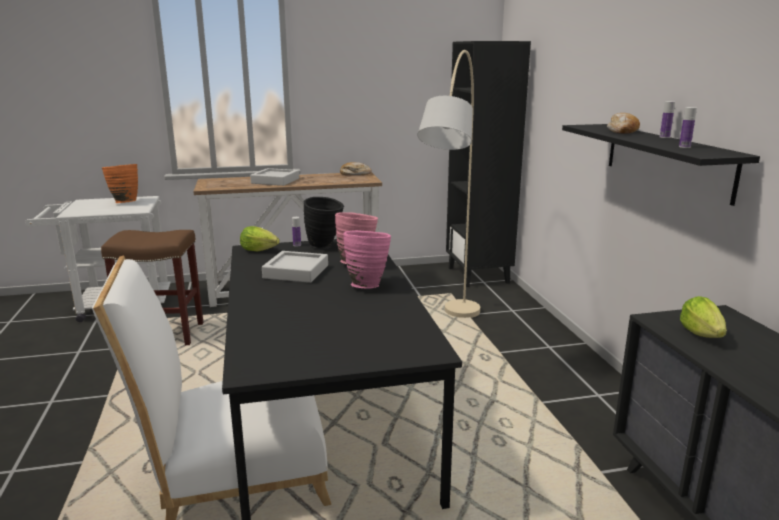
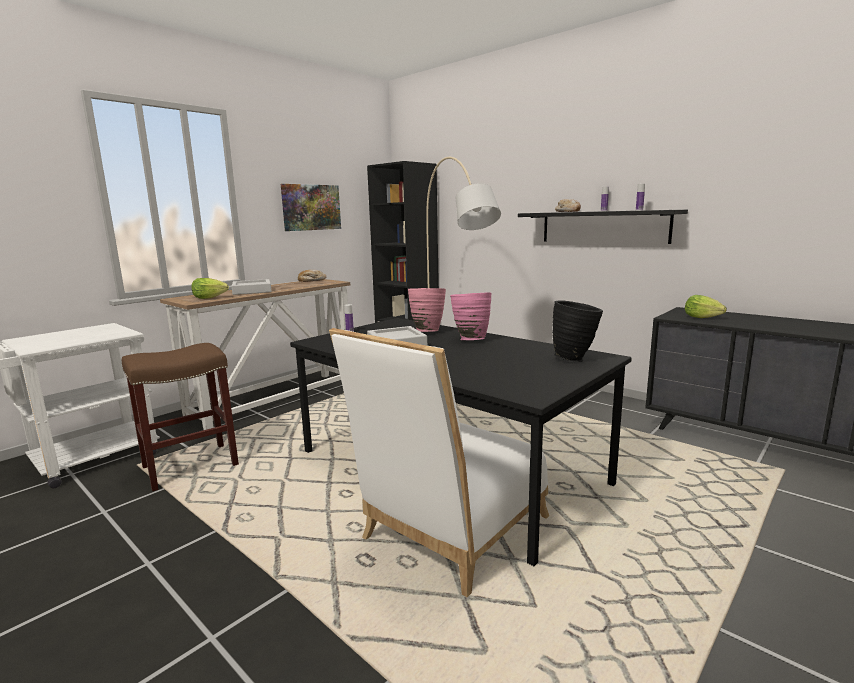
camera: 35 degrees left, 5 degrees down
orange vase [102,164,138,203] -> none
lettuce [240,226,279,251] -> lettuce moved to [192,278,229,299]
black vase [304,197,344,249] -> black vase moved to [552,300,603,362]
none -> picture [281,184,341,231]

